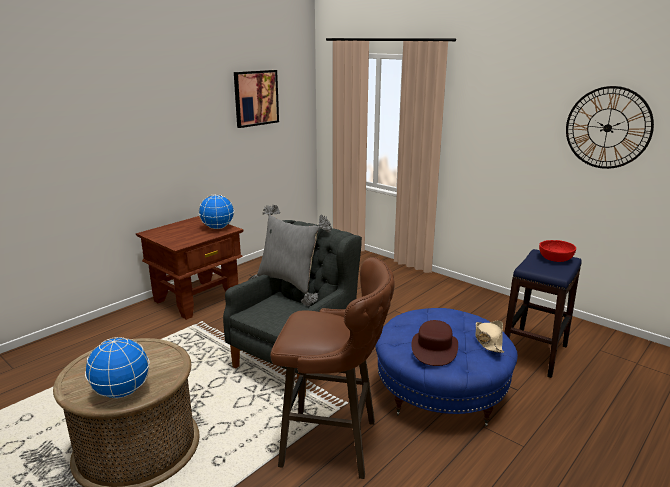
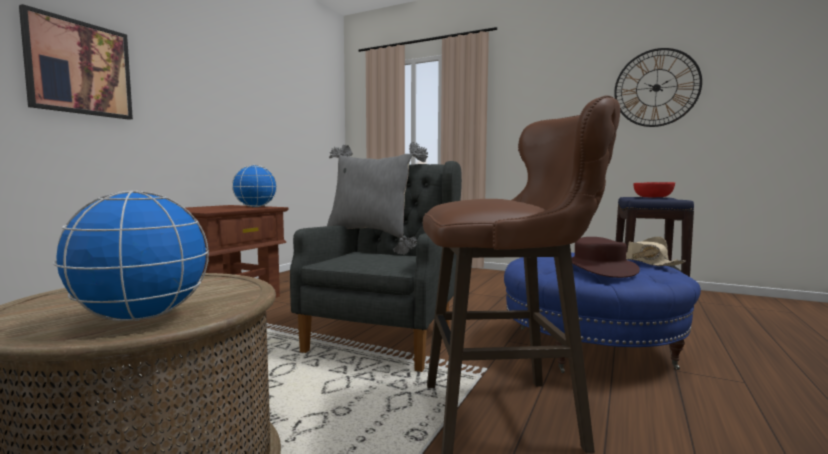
camera: 15 degrees left, 15 degrees down
picture [234,70,279,128] -> picture moved to [19,4,133,120]

